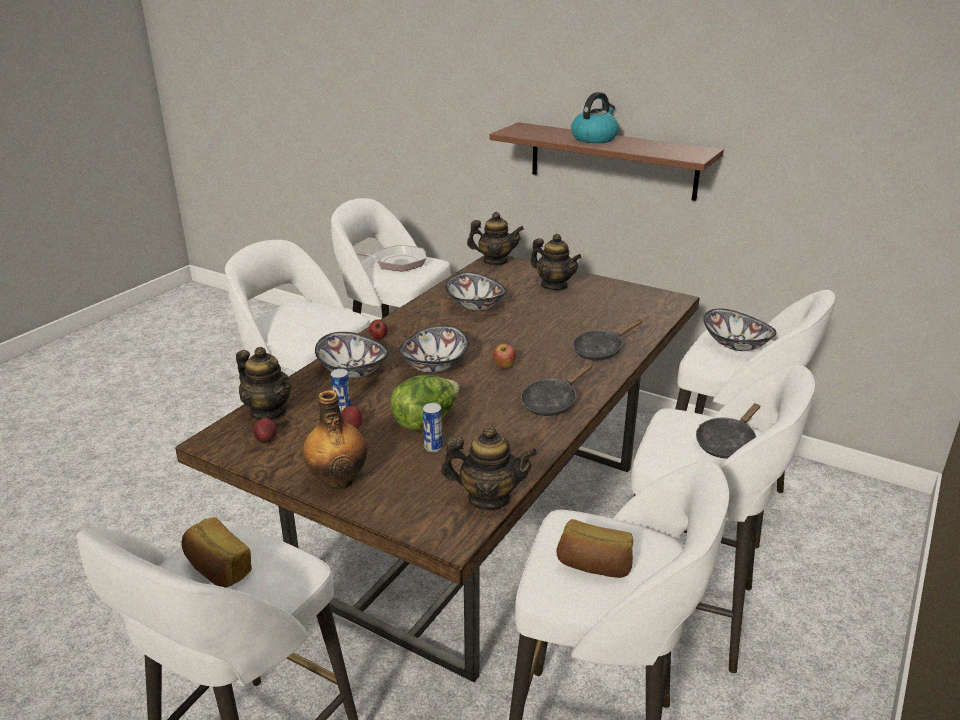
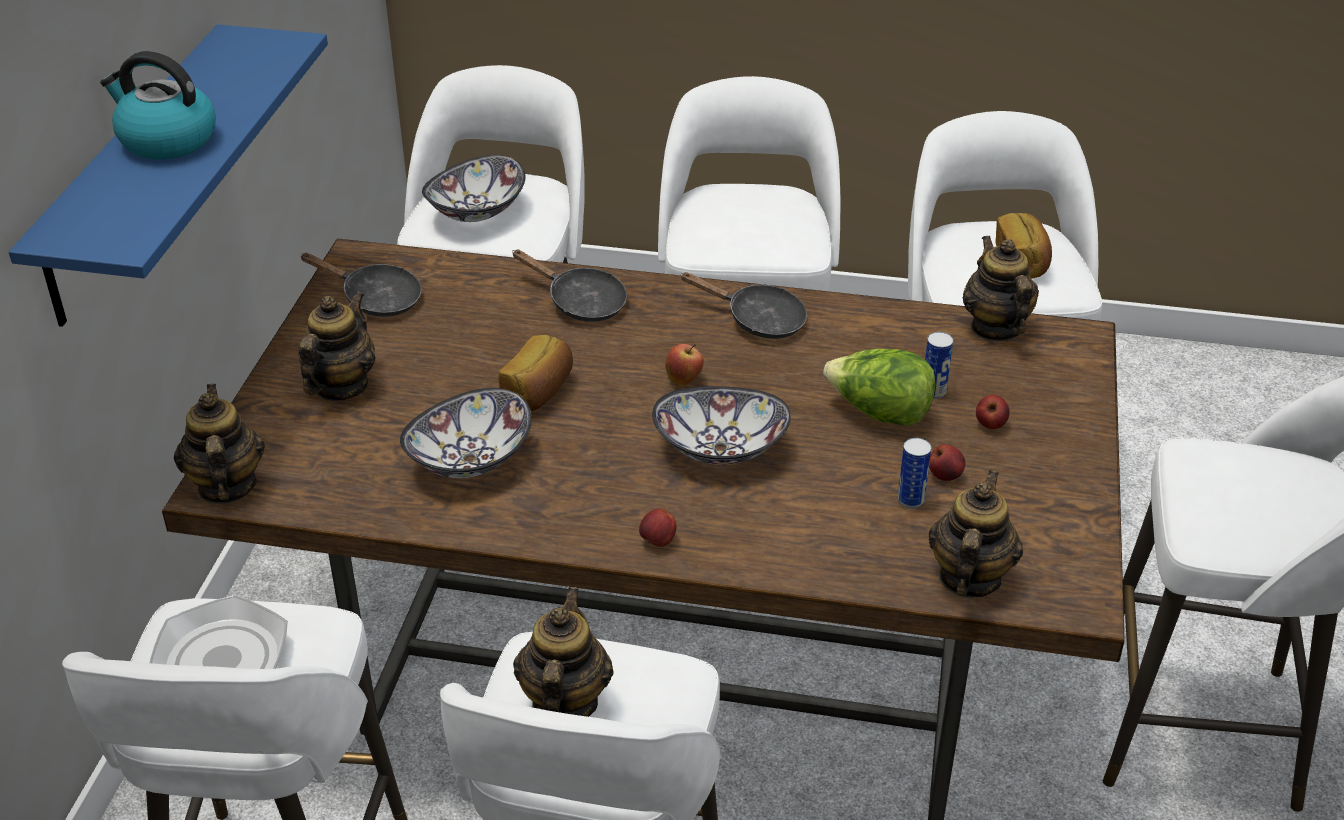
camera: 110 degrees left, 10 degrees up
bread [181,517,252,587] -> bread moved to [499,335,573,411]
apple [253,418,277,443] -> apple moved to [976,395,1010,429]
bottle [302,390,367,490] -> none
bowl [315,332,389,378] -> none
brown shelf [489,122,724,201] -> blue shelf [9,24,328,327]
black frying pan [696,403,760,459] -> black frying pan moved to [300,253,422,317]
none -> teapot [513,587,614,717]

